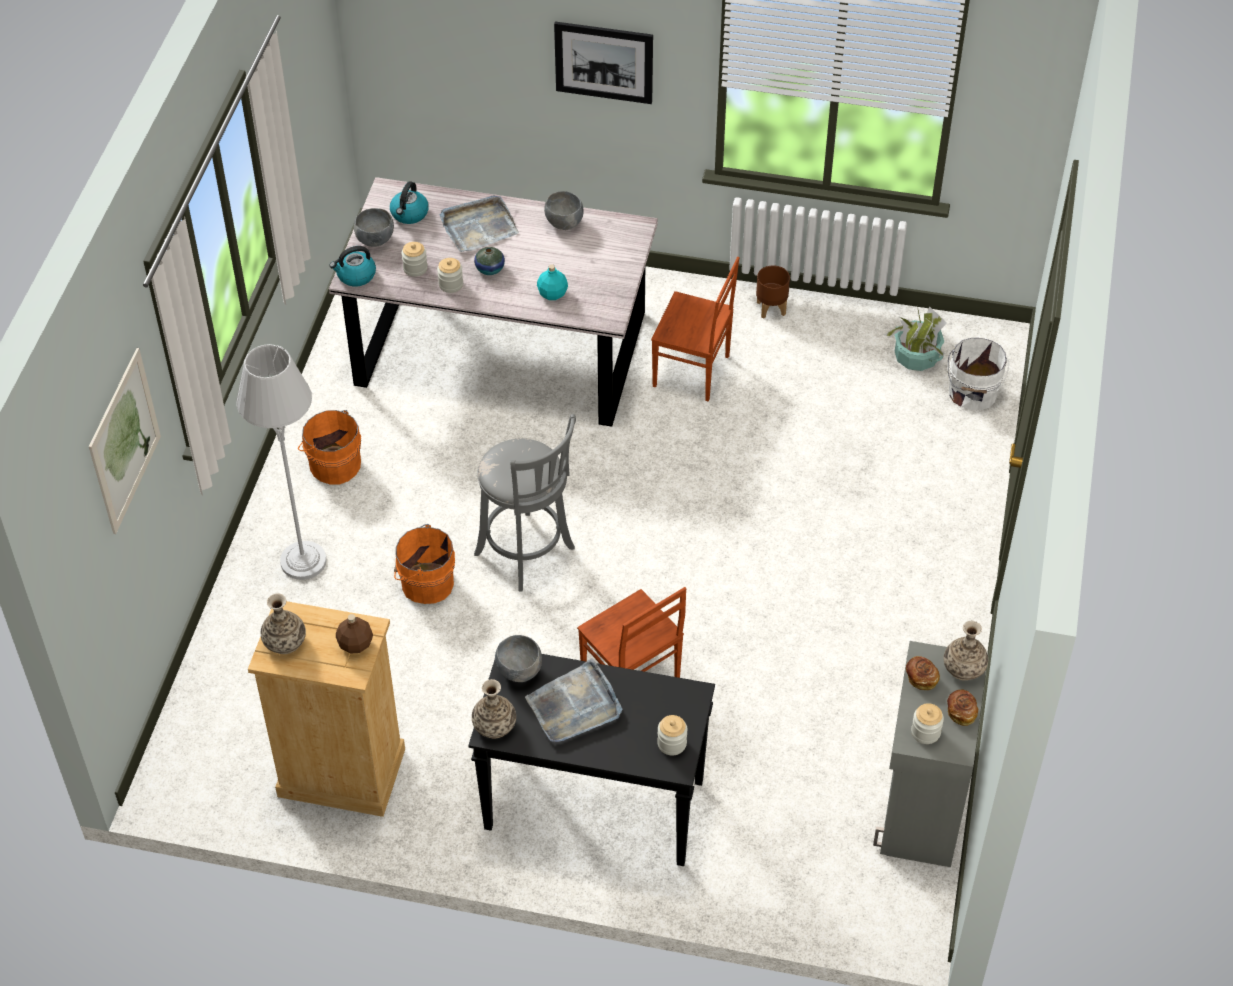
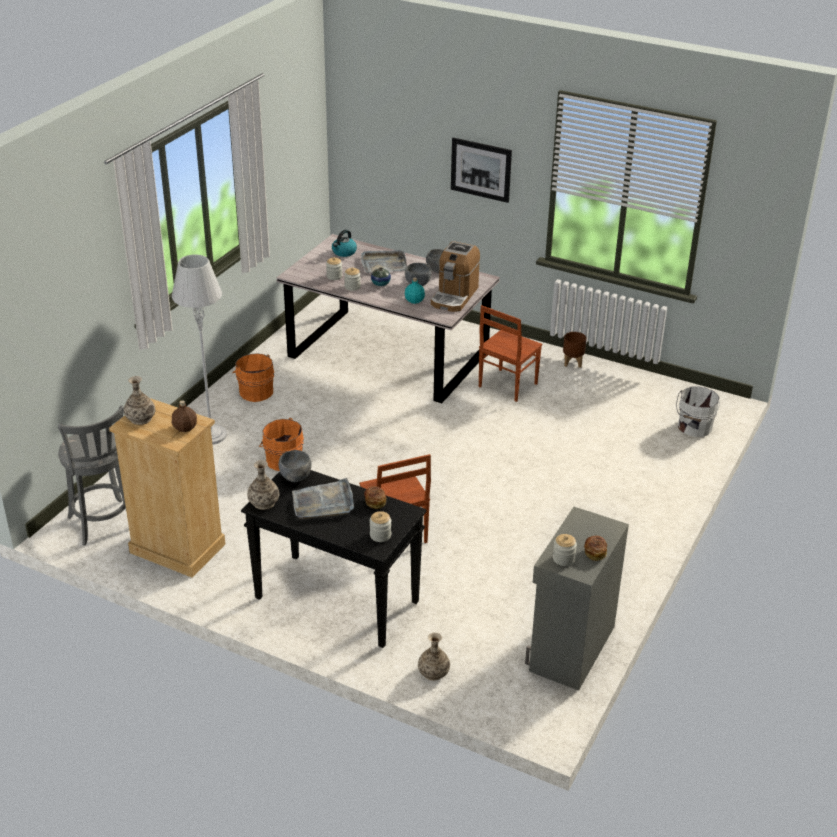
camera: 15 degrees right, 15 degrees down
picture [89,348,161,534] -> none
kettle [330,246,376,286] -> none
grey bowl [354,208,394,247] -> grey bowl moved to [405,263,432,286]
grey stool [474,414,576,591] -> grey stool moved to [58,405,126,546]
brown chair [651,257,739,402] -> brown chair turned 90 degrees clockwise [479,305,542,402]
potted plant [884,305,947,371] -> none
bread [906,656,940,690] -> bread moved to [364,486,386,509]
vase [944,621,988,680] -> vase moved to [418,632,450,681]
none -> coffee machine [431,241,480,312]

